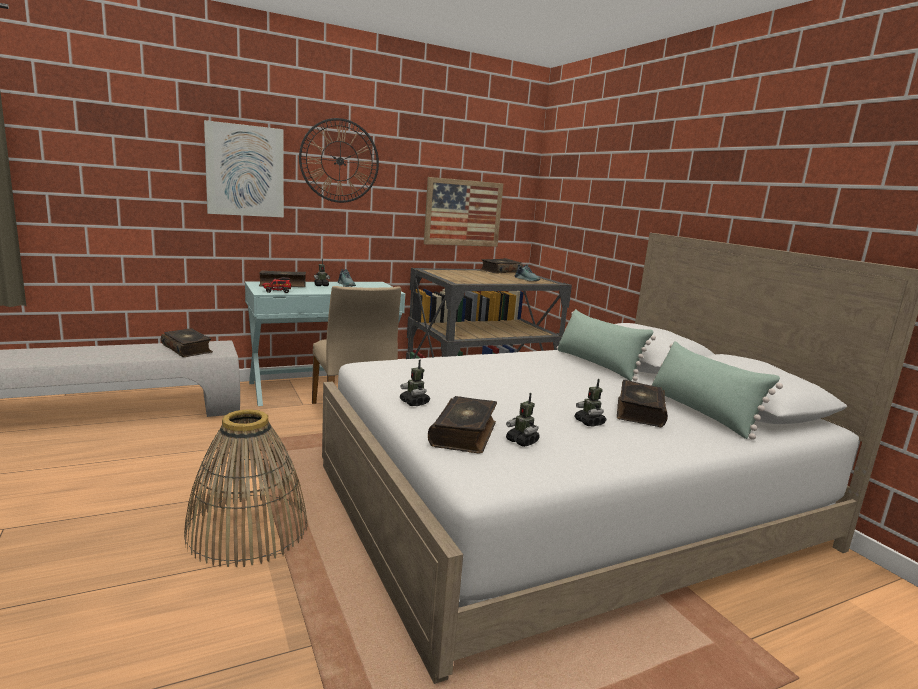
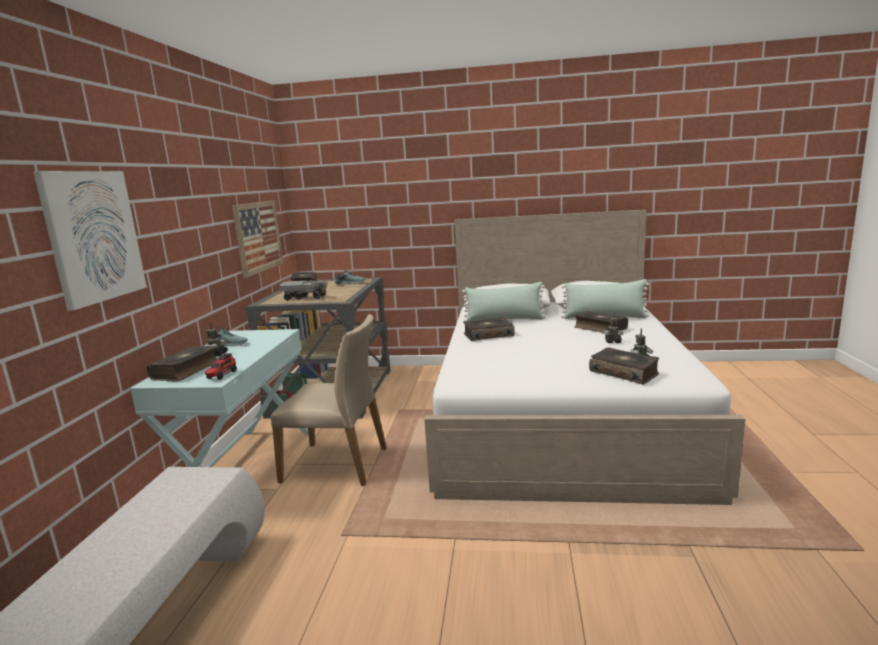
camera: 55 degrees left, 0 degrees up
book [161,328,213,357] -> book moved to [463,317,515,341]
basket [184,409,307,567] -> none
wall clock [299,118,379,203] -> none
toy robot [400,360,430,406] -> none
none -> toy truck [279,280,328,301]

